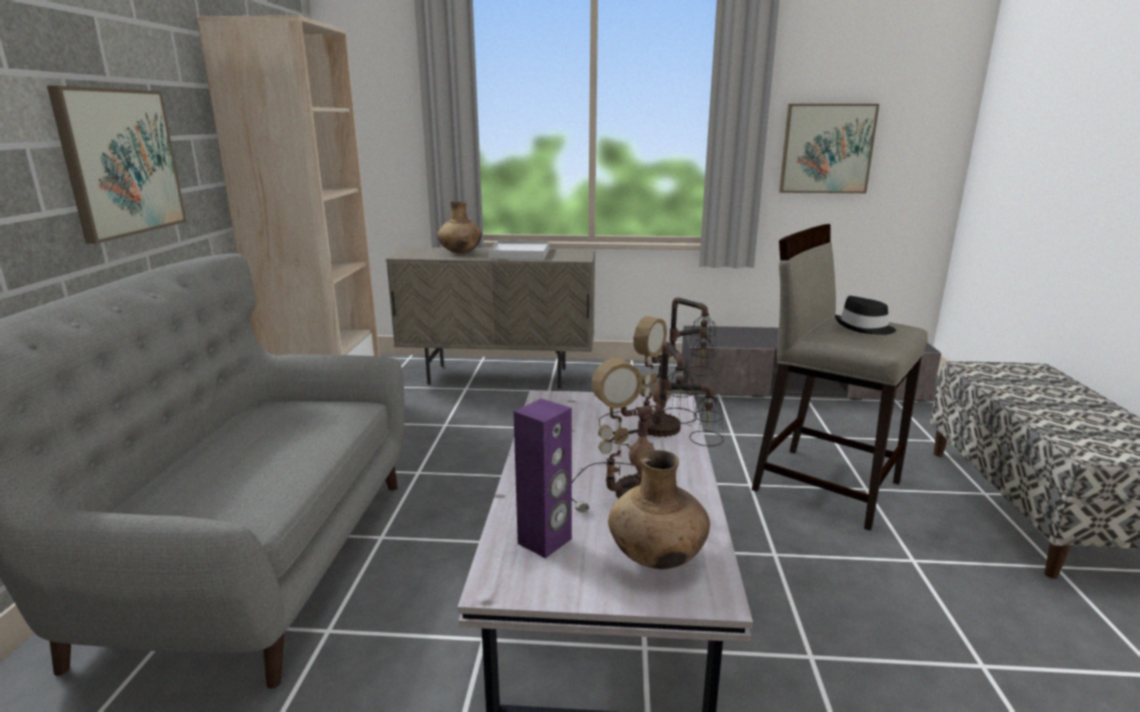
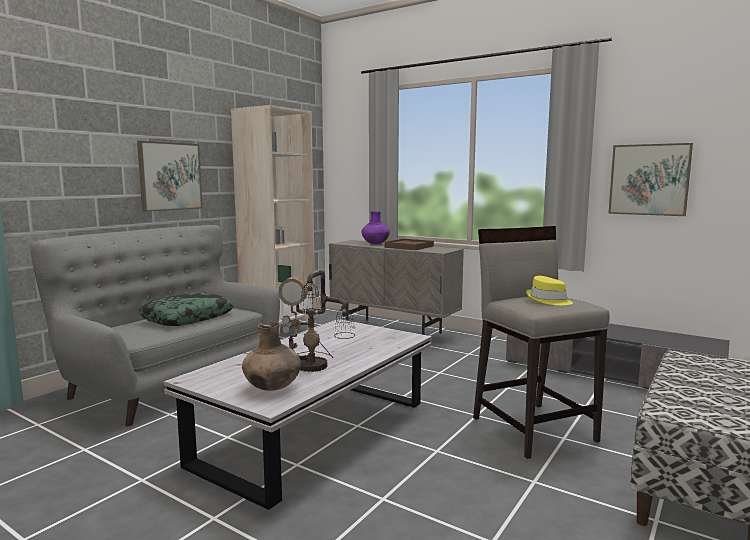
camera: 30 degrees right, 10 degrees down
brown vase [437,201,482,253] -> purple vase [361,211,390,244]
white tray [489,241,550,260] -> brown tray [384,239,434,250]
purple speaker [514,398,572,558] -> none
table lamp [599,297,717,449] -> none
black hat [835,296,896,335] -> yellow hat [526,276,573,305]
none -> pillow [138,293,234,326]

